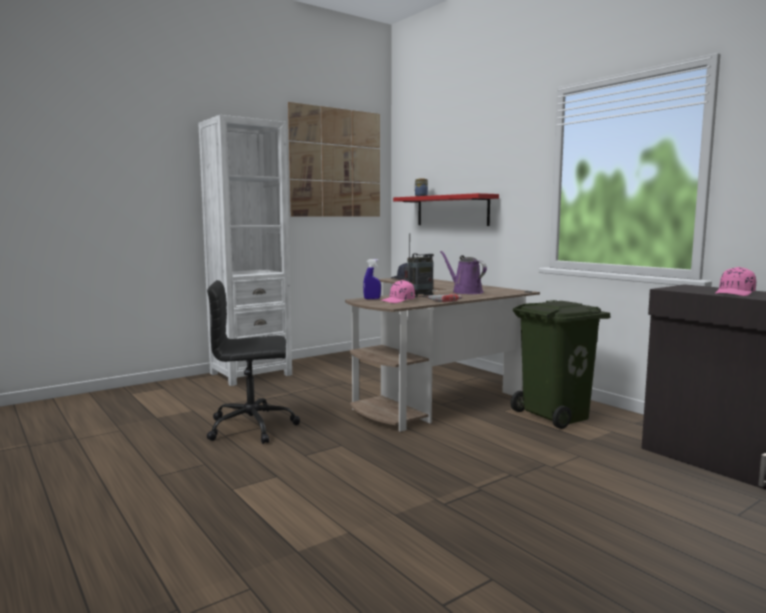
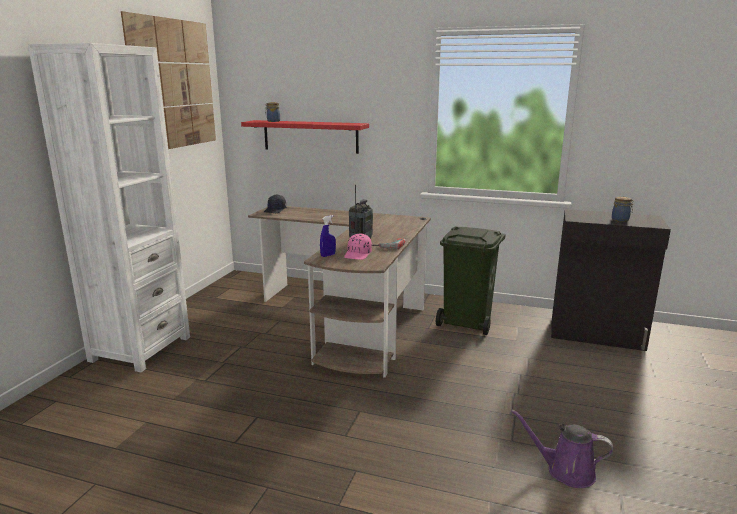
camera: 35 degrees left, 10 degrees up
black office chair [207,280,300,444] -> none
purple watering can [440,251,487,294] -> purple watering can moved to [511,409,613,488]
pink cap [715,267,756,296] -> jar [612,197,634,222]

